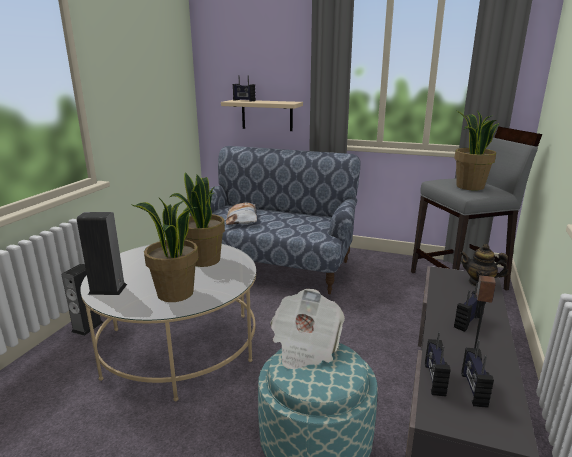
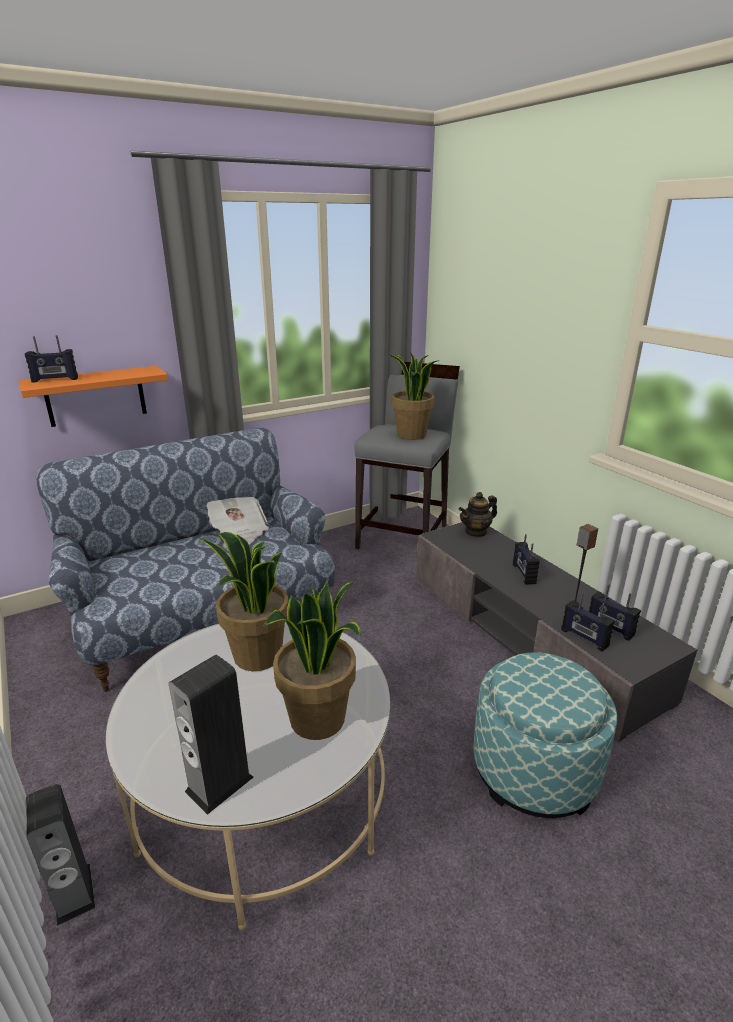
camera: 50 degrees left, 5 degrees up
beige shelf [221,100,303,131] -> orange shelf [18,366,168,427]
pillow [226,203,257,225] -> none
newspaper [270,289,345,369] -> newspaper moved to [207,497,269,544]

